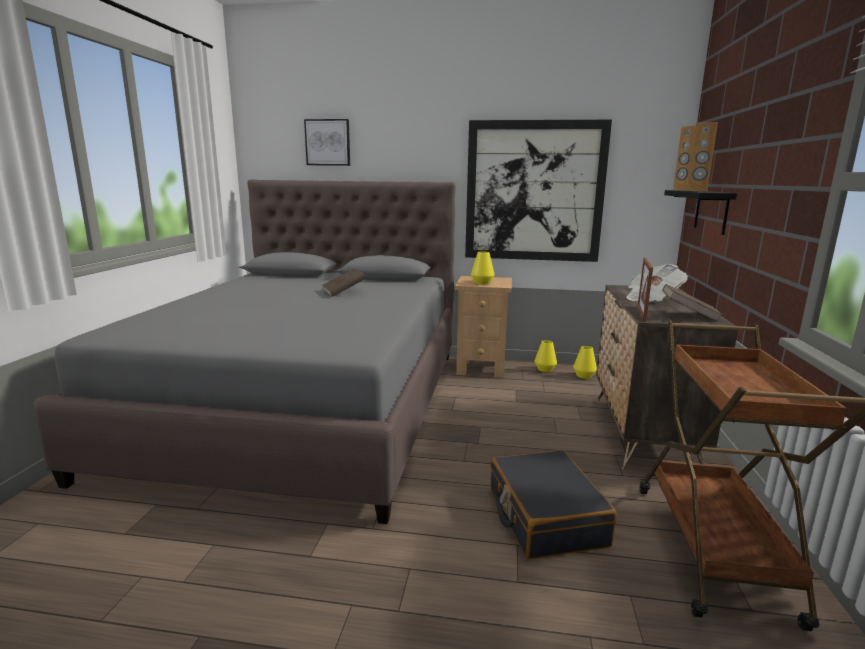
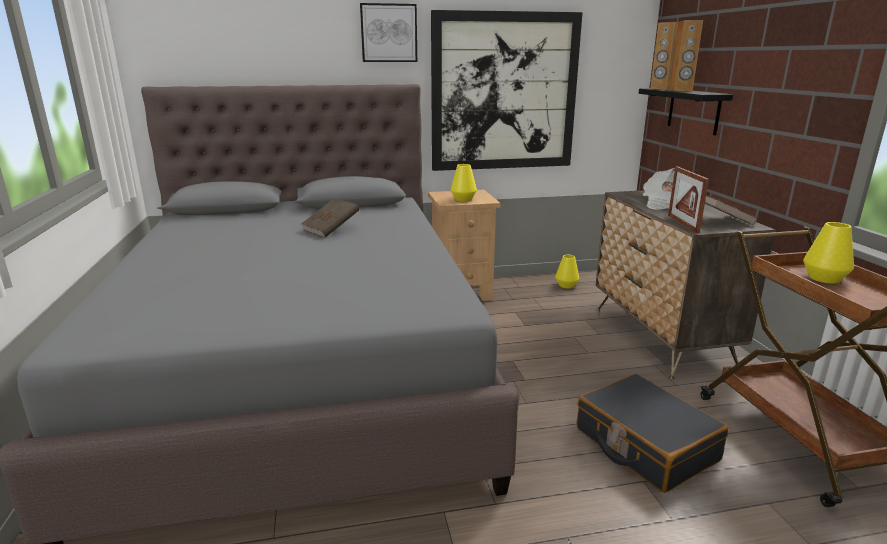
camera: 20 degrees left, 5 degrees up
picture [304,119,350,166] -> picture moved to [360,3,417,62]
yellow vase [535,340,557,372] -> yellow vase moved to [803,222,854,284]

